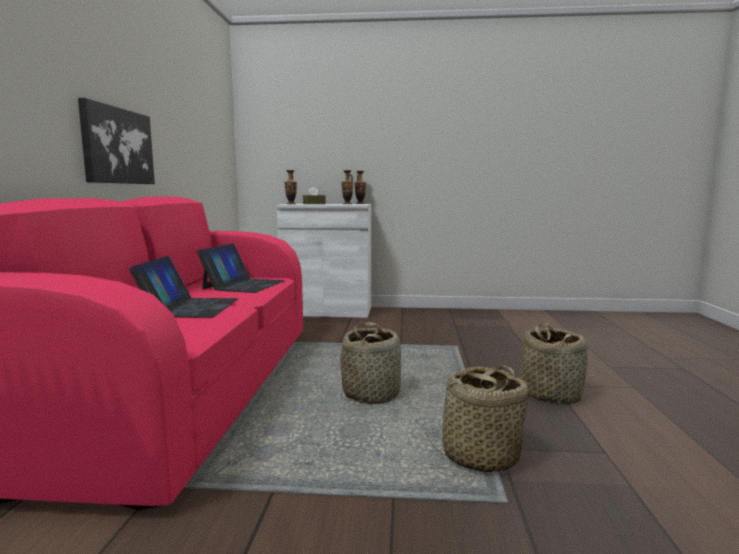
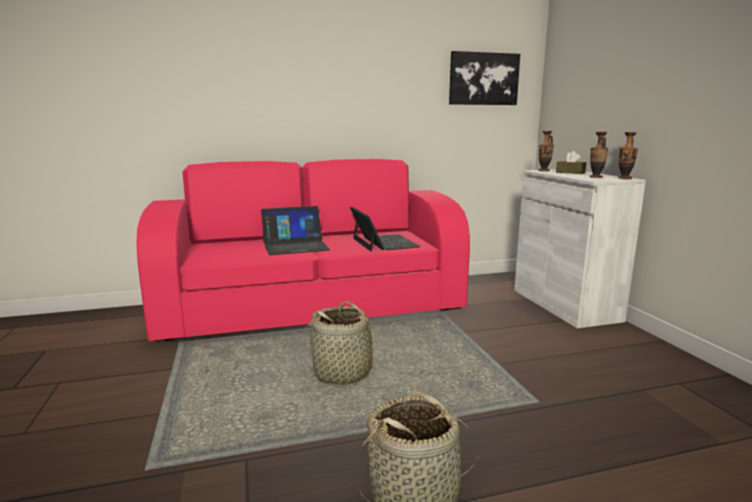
camera: 70 degrees right, 5 degrees up
picture [78,98,155,184] -> picture moved to [449,51,520,105]
laptop [197,243,285,293] -> laptop turned 105 degrees counterclockwise [350,206,421,252]
basket [425,366,529,473] -> none

